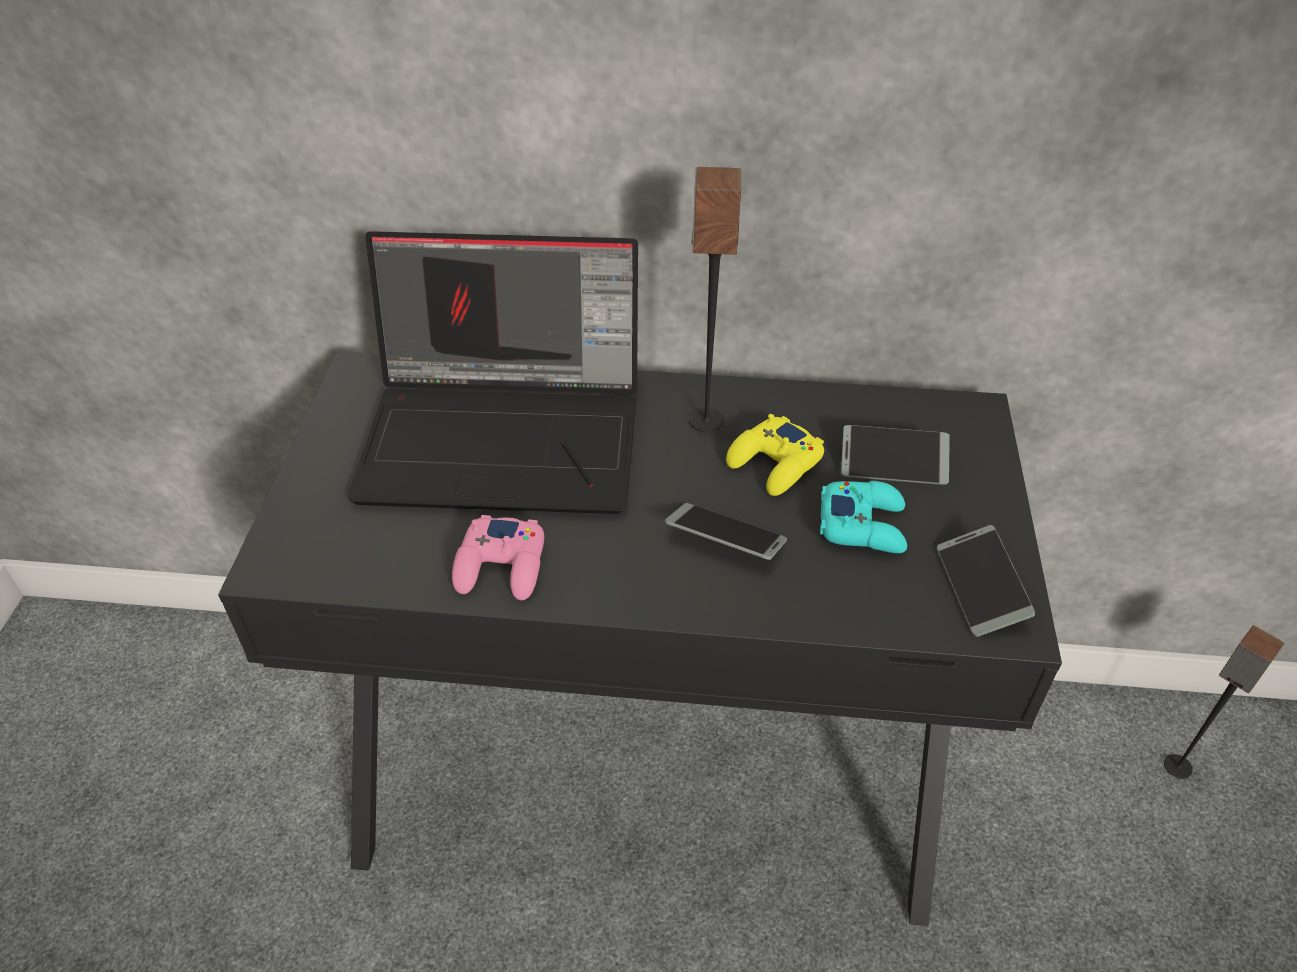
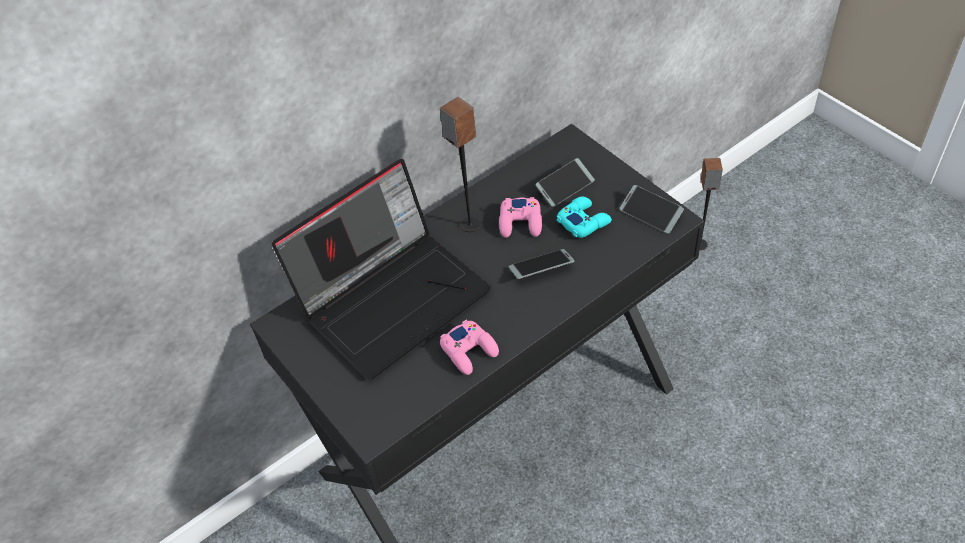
camera: 40 degrees left, 5 degrees up
yellow game controller [726,414,824,496] -> pink game controller [499,197,542,238]

